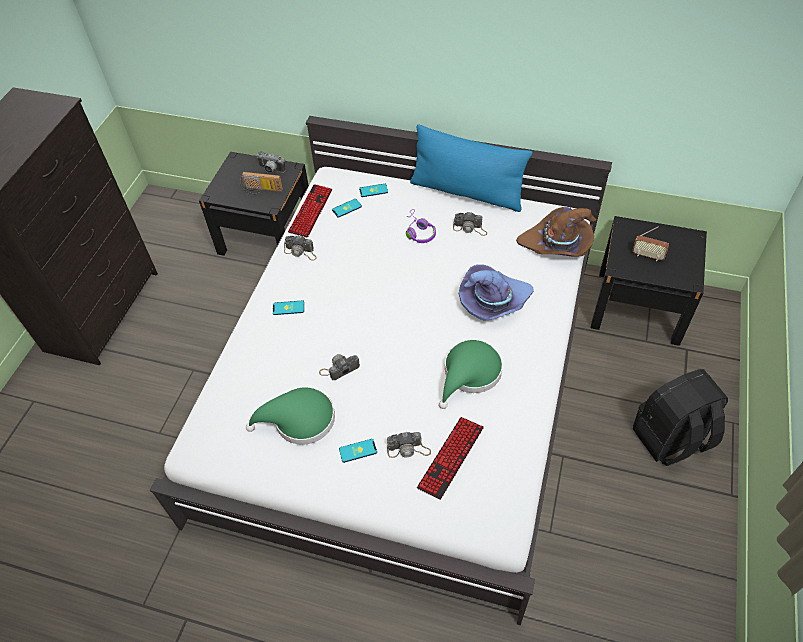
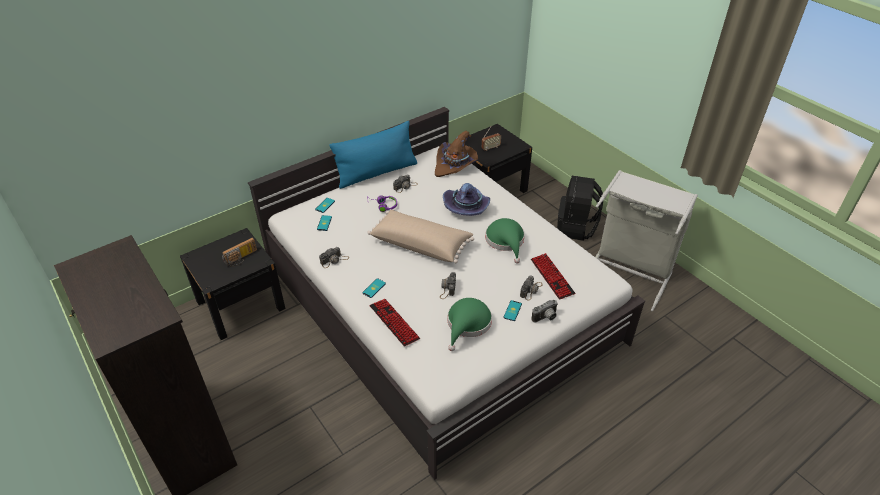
camera: 55 degrees left, 10 degrees down
camera [257,151,286,173] -> camera moved to [531,300,558,323]
keyboard [288,184,333,237] -> keyboard moved to [370,299,420,346]
none -> beige pillow [367,209,474,263]
none -> grey laundry basket [595,170,698,311]

